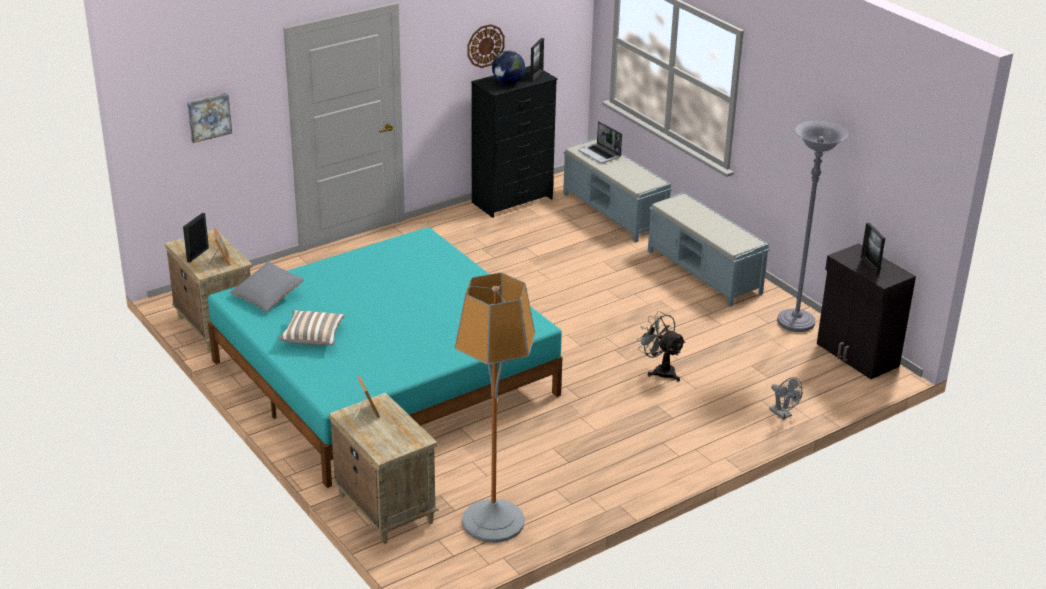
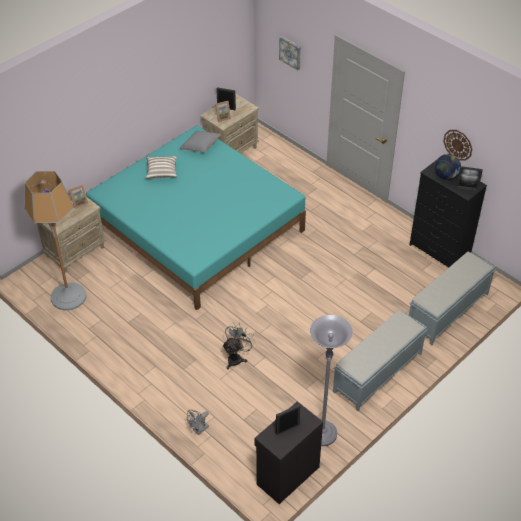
camera: 80 degrees right, 15 degrees up
laptop [578,121,622,163] -> none

